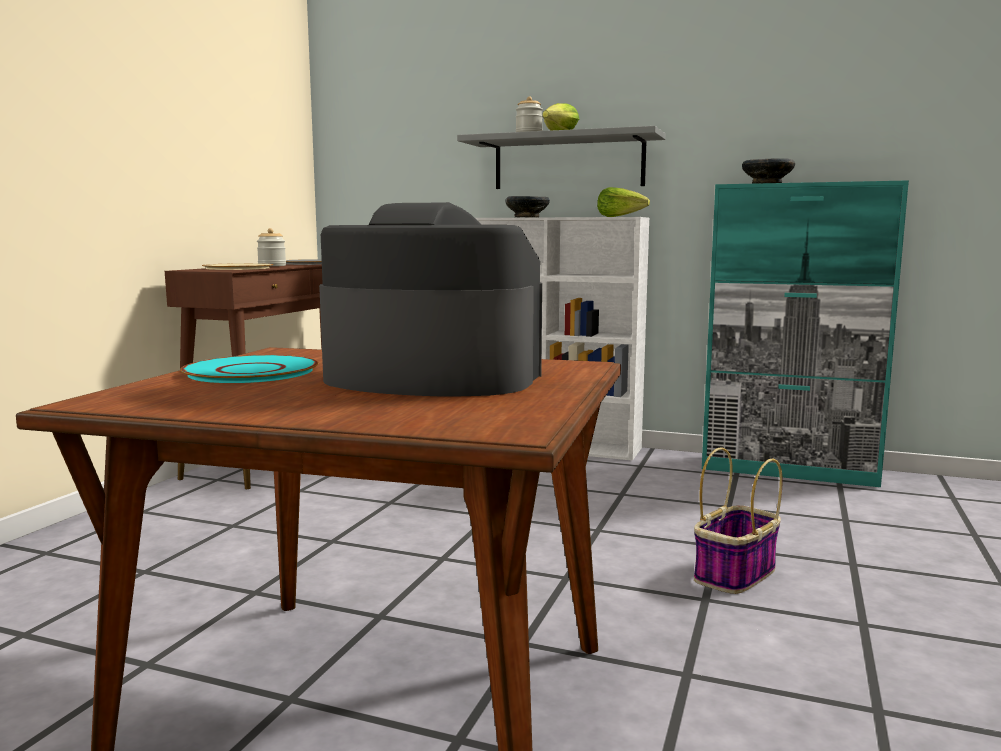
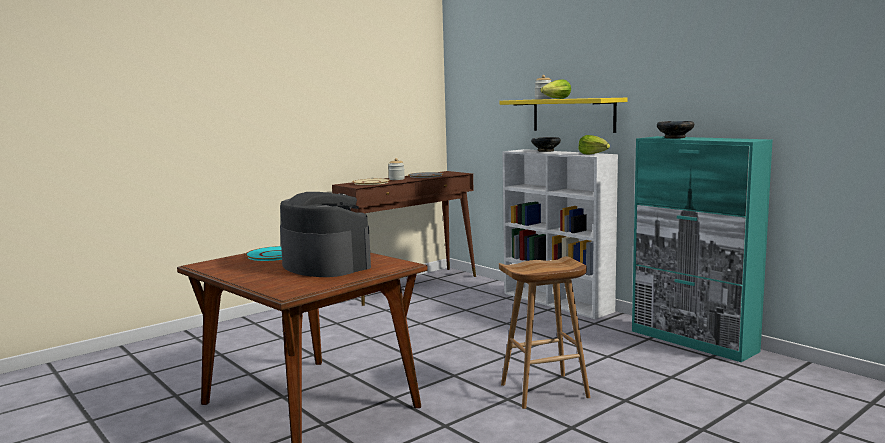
camera: 30 degrees right, 0 degrees up
grey shelf [457,126,666,189] -> yellow shelf [500,98,628,133]
basket [694,447,783,594] -> brown stool [499,256,591,409]

